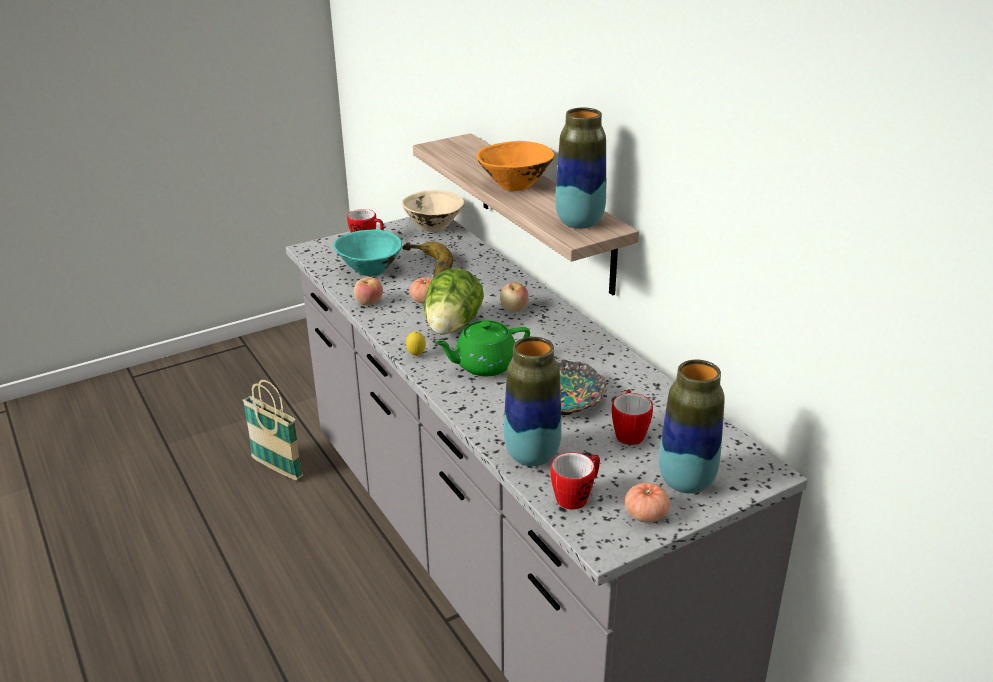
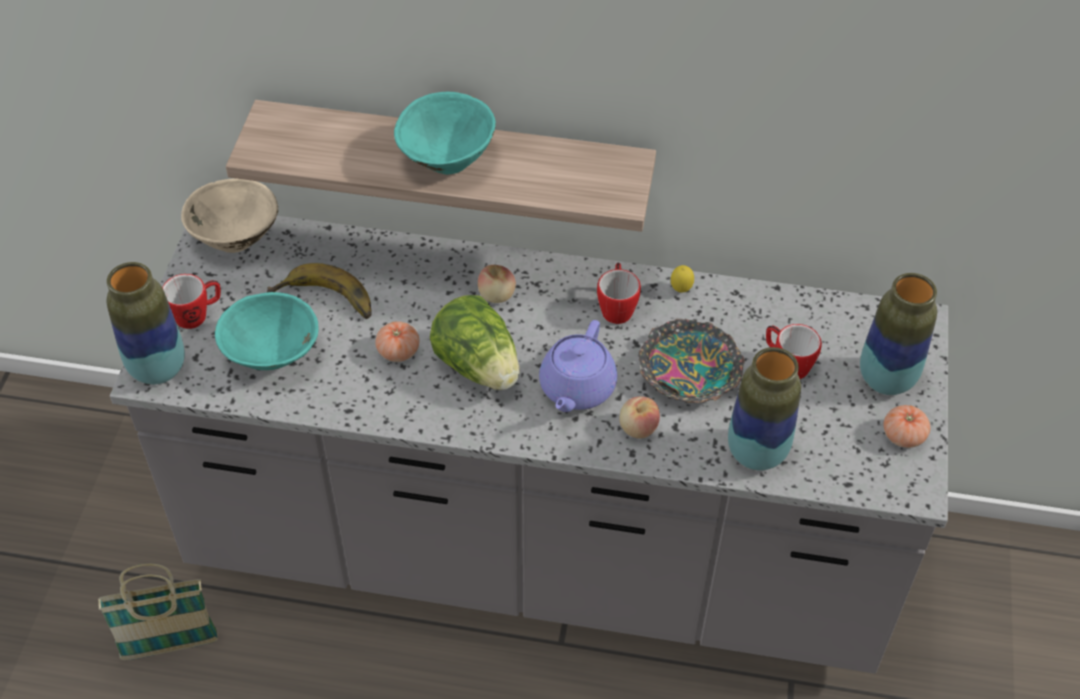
camera: 50 degrees left, 20 degrees up
apple [354,277,383,306] -> apple moved to [619,396,660,439]
lemon [406,331,426,356] -> lemon moved to [671,265,694,293]
green teapot [434,320,530,376] -> purple teapot [539,320,617,412]
orange bowl [477,141,554,191] -> turquoise bowl [394,92,496,175]
mug [550,452,600,510] -> mug moved to [597,262,641,324]
vase [555,107,606,229] -> vase moved to [107,262,185,385]

